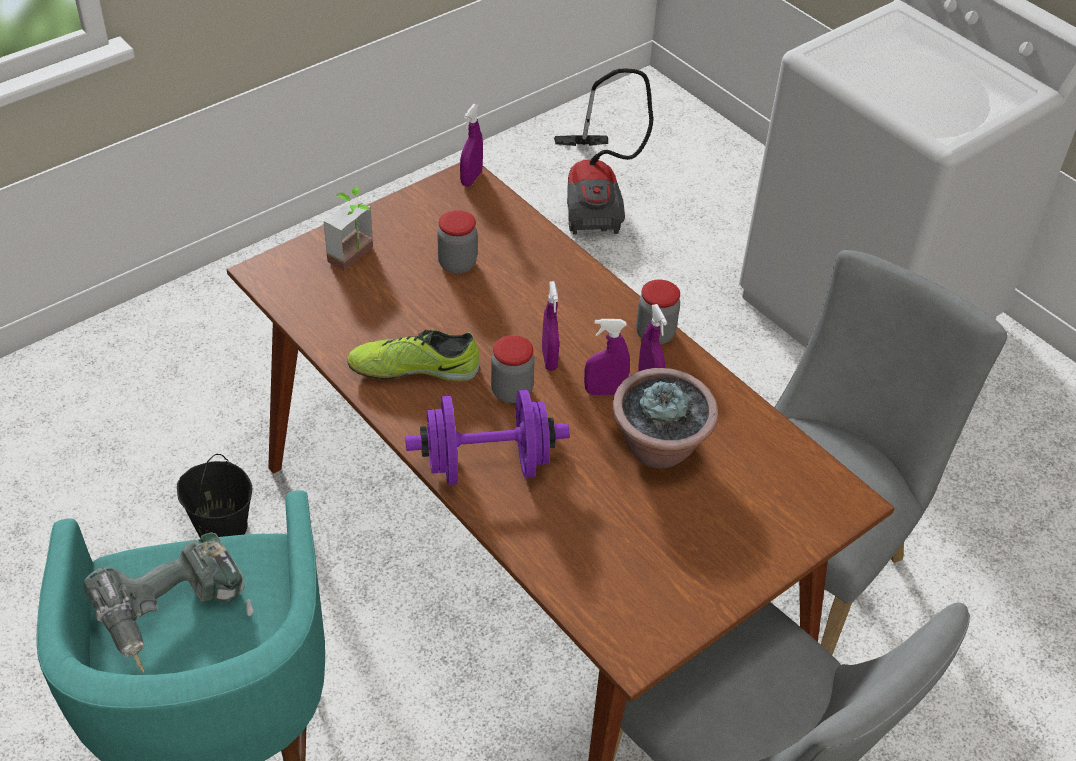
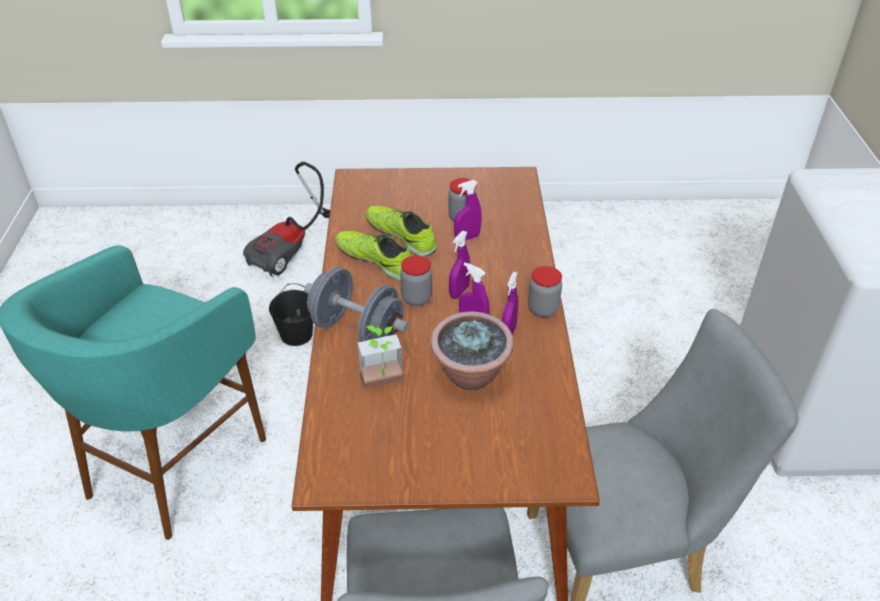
camera: 40 degrees right, 5 degrees down
power drill [84,532,254,673] -> none
potted plant [324,187,373,271] -> potted plant moved to [358,326,403,389]
purple dumbbell [405,390,569,485] -> grey dumbbell [304,267,409,342]
purple spray bottle [460,104,483,187] -> purple spray bottle moved to [454,180,481,241]
vacuum cleaner [554,68,653,235] -> vacuum cleaner moved to [243,162,330,277]
none -> shoe [365,206,437,257]

